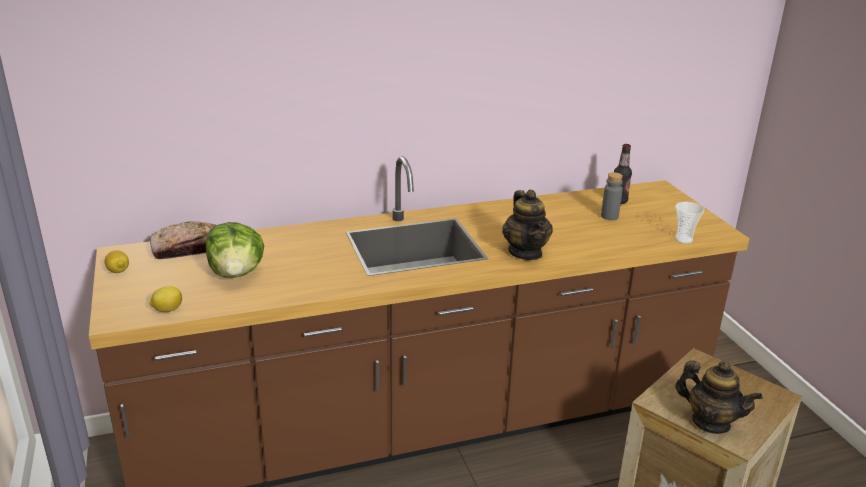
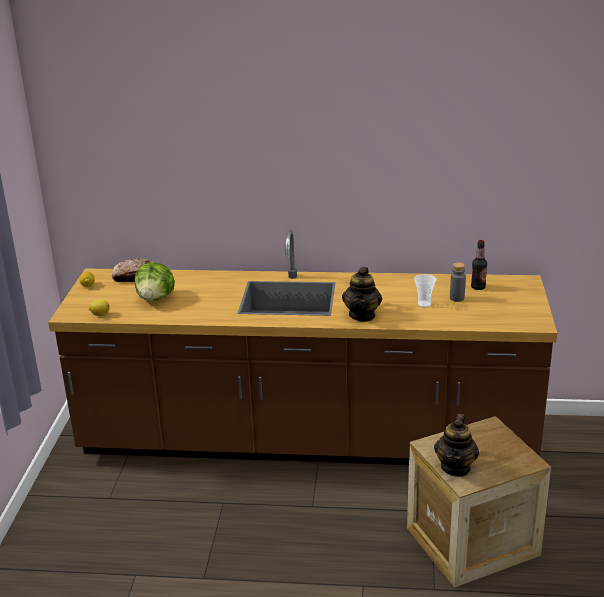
camera: 25 degrees right, 0 degrees up
cup [675,202,705,244] -> cup moved to [414,274,436,307]
teapot [675,360,763,434] -> teapot turned 45 degrees clockwise [434,414,479,477]

